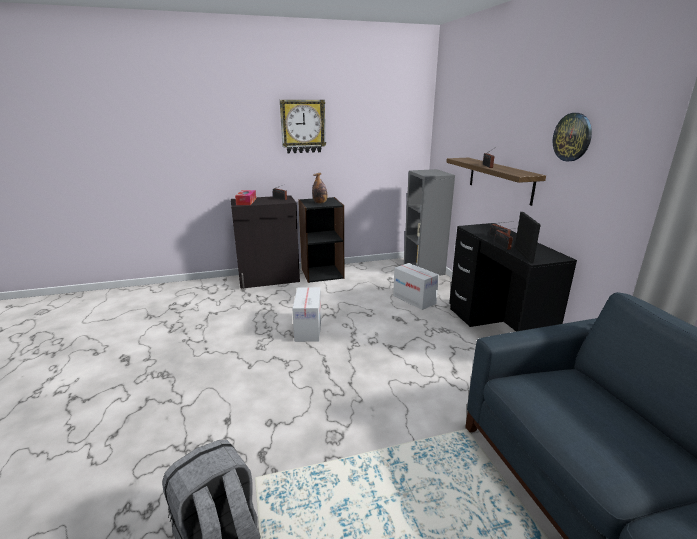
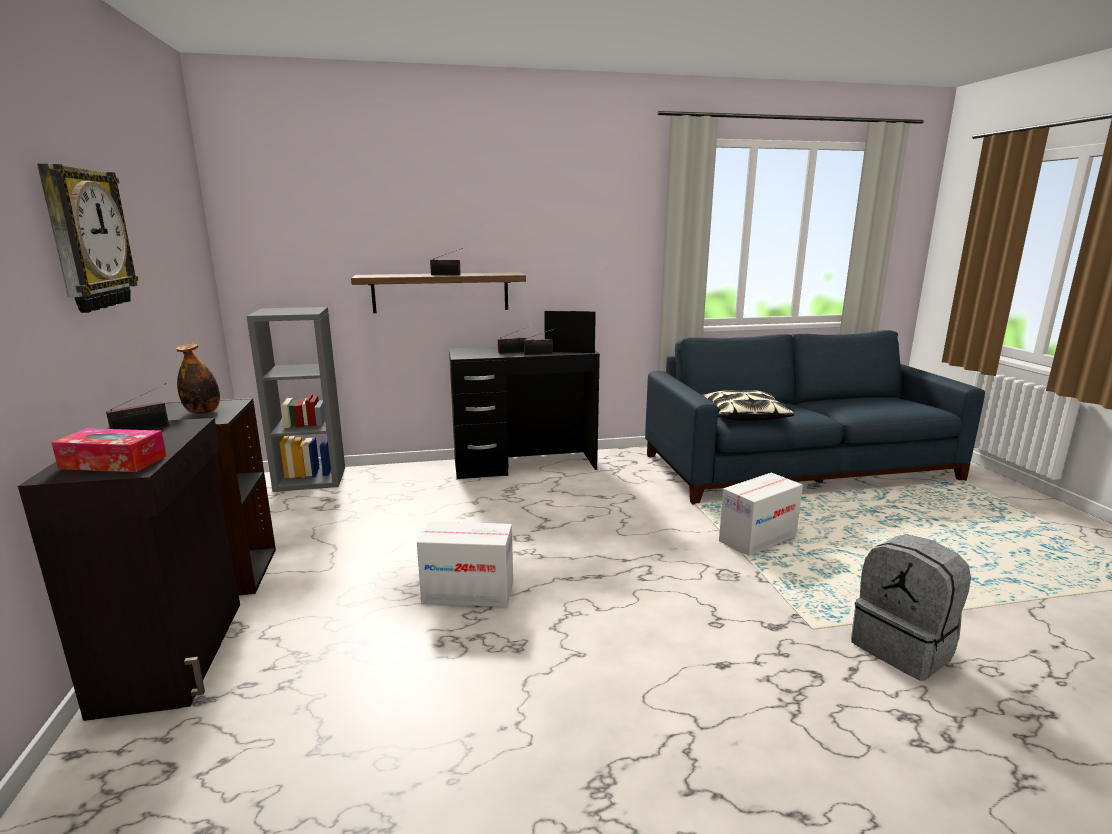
camera: 85 degrees left, 5 degrees down
cardboard box [393,263,439,310] -> cardboard box moved to [719,473,803,556]
wall clock [553,113,592,161] -> none
none -> pillow [701,390,794,421]

